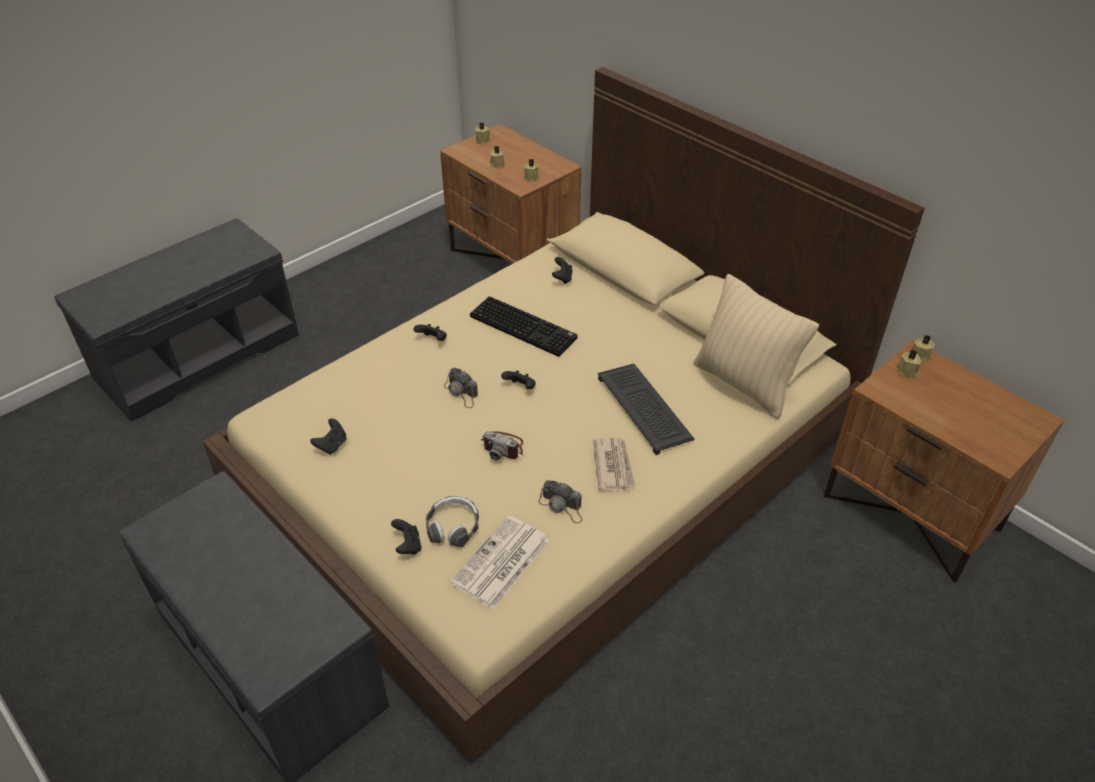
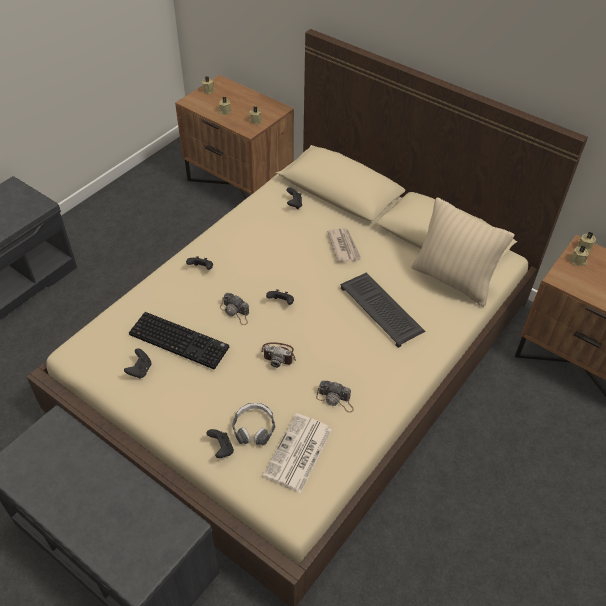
camera: 10 degrees left, 5 degrees up
keyboard [470,296,578,357] -> keyboard moved to [129,312,229,369]
newspaper [593,438,636,490] -> newspaper moved to [327,228,361,263]

